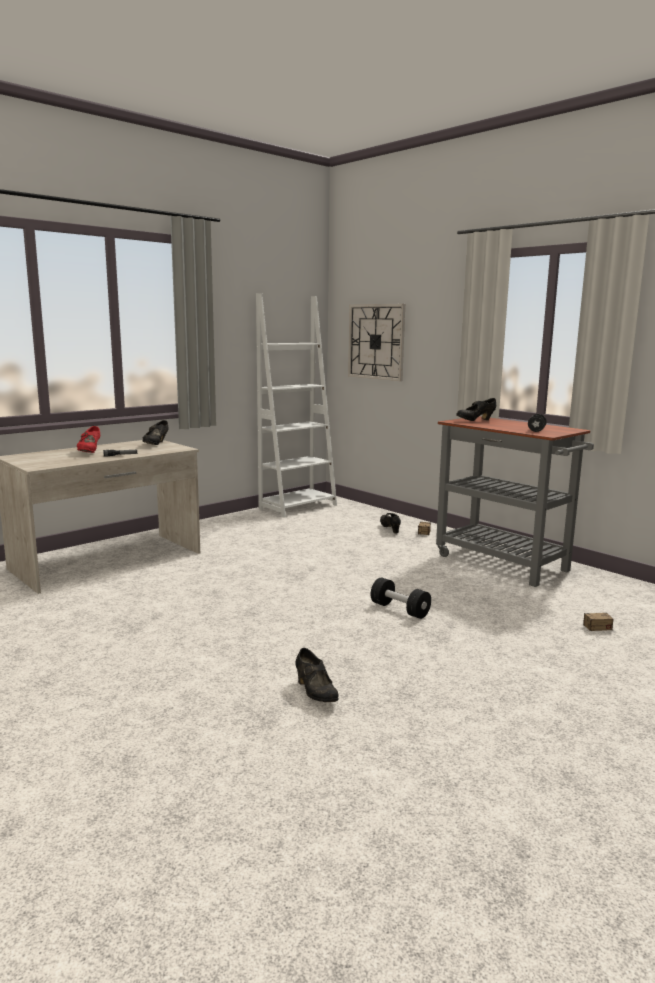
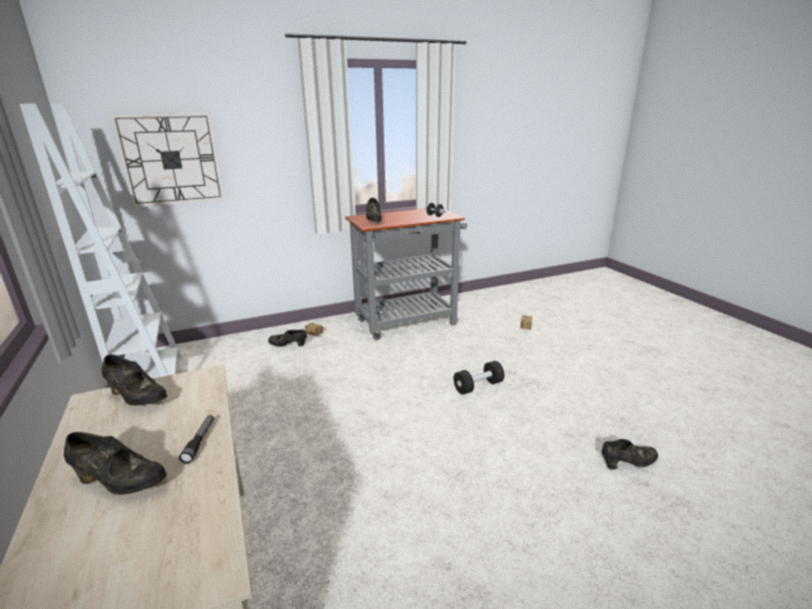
camera: 70 degrees left, 10 degrees up
red shoe [77,426,100,453] -> black shoe [64,432,167,495]

